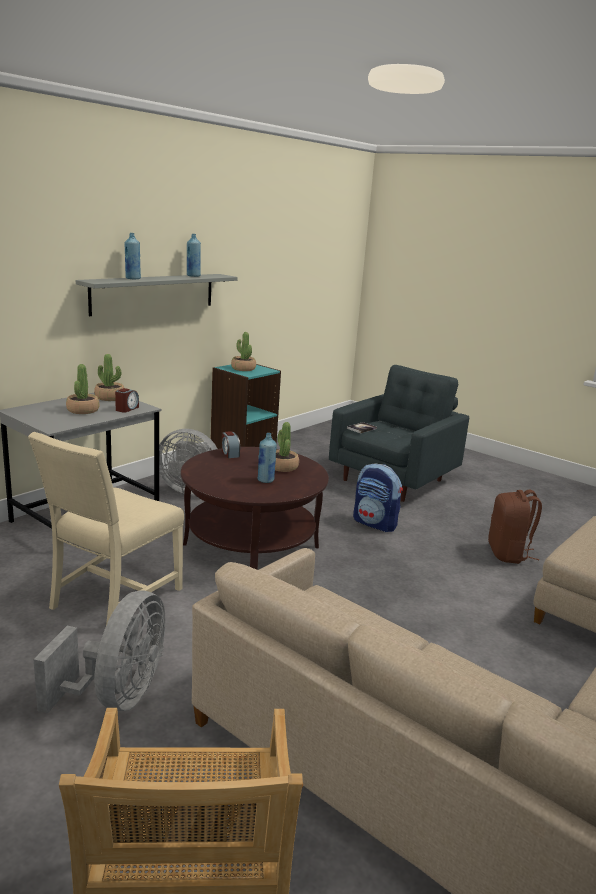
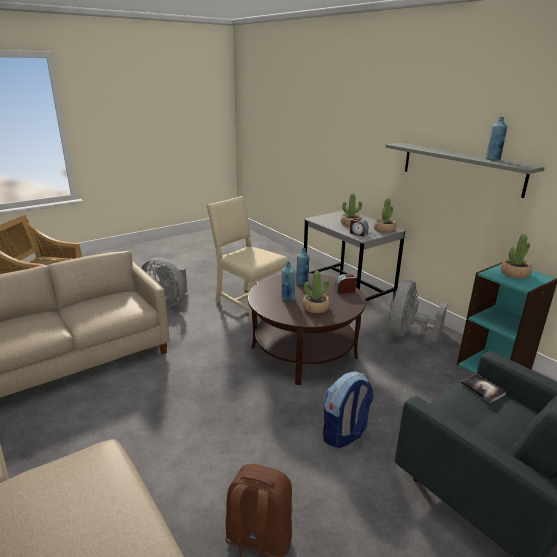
camera: 105 degrees right, 5 degrees up
blue bottle [125,233,141,280] -> blue bottle moved to [296,248,310,285]

